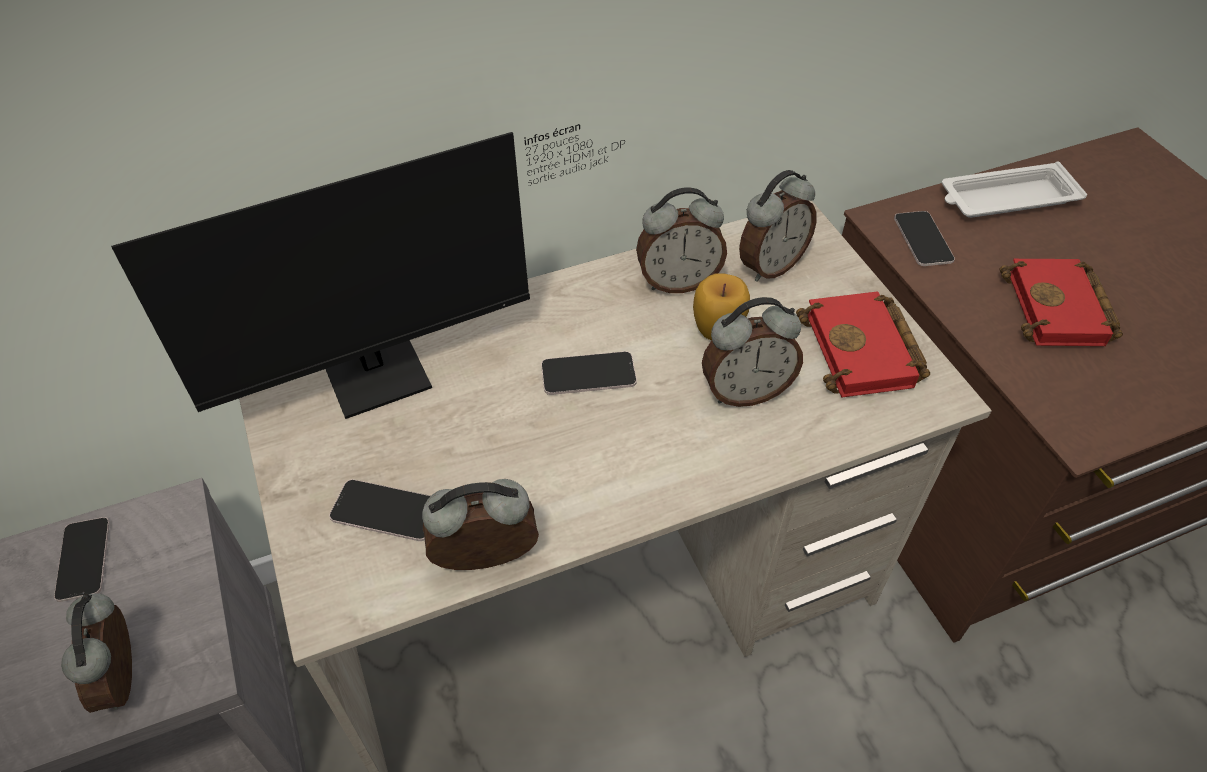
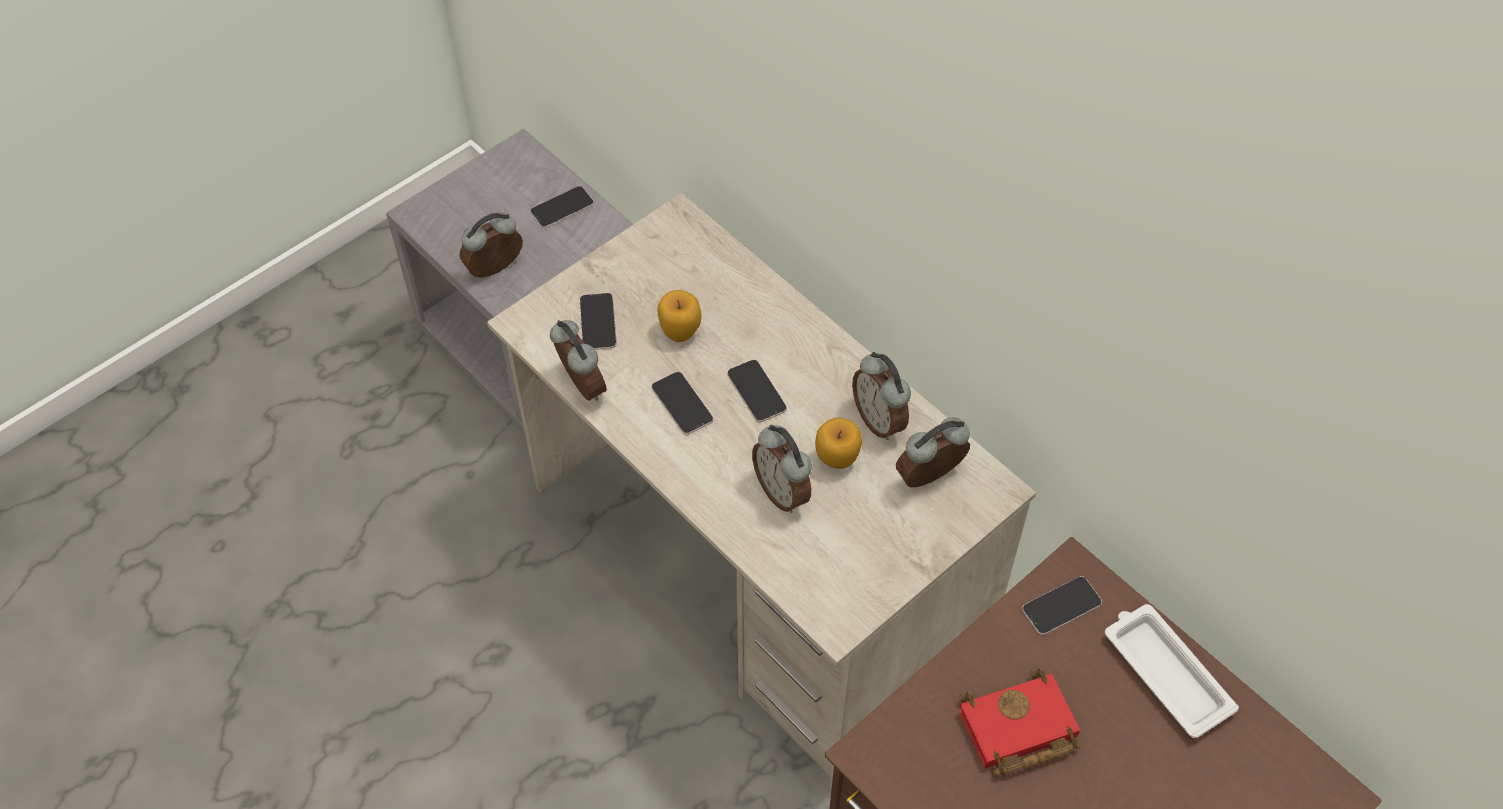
camera: 70 degrees right, 5 degrees up
monitor [111,124,625,419] -> none
alarm clock [739,170,817,281] -> alarm clock turned 120 degrees clockwise [896,417,970,487]
red book [796,292,930,398] -> none
none -> phone [652,372,714,435]
none -> apple [658,290,702,342]

